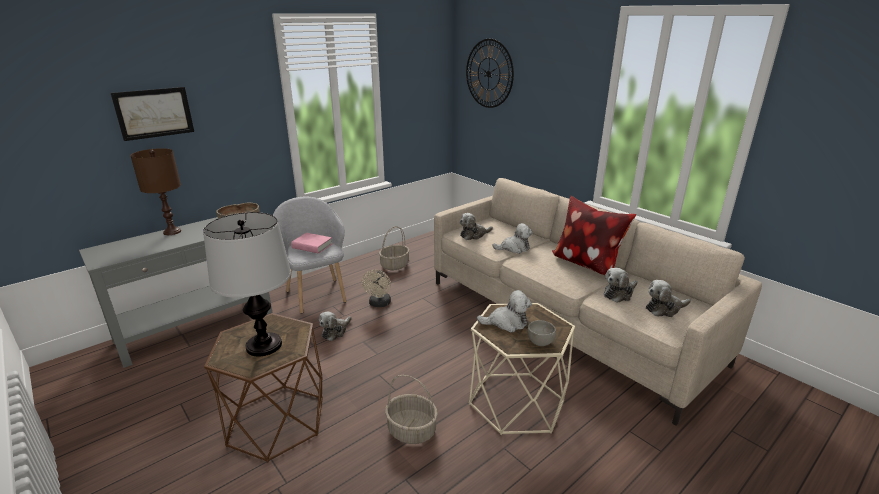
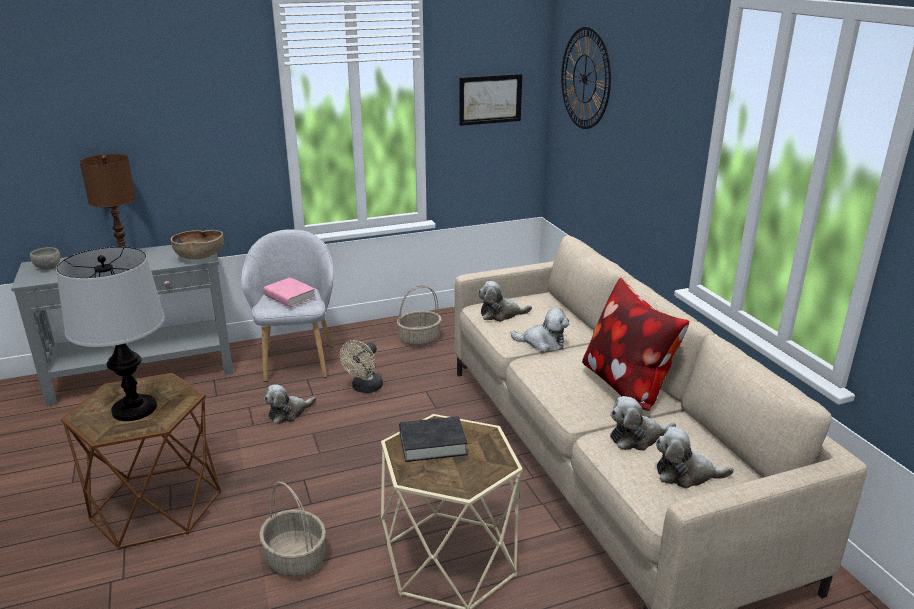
camera: 20 degrees right, 0 degrees up
picture [111,87,194,141] -> picture moved to [459,74,522,126]
plush toy [477,290,532,332] -> black book [399,416,467,462]
grey bowl [527,320,556,346] -> grey bowl moved to [30,247,61,270]

